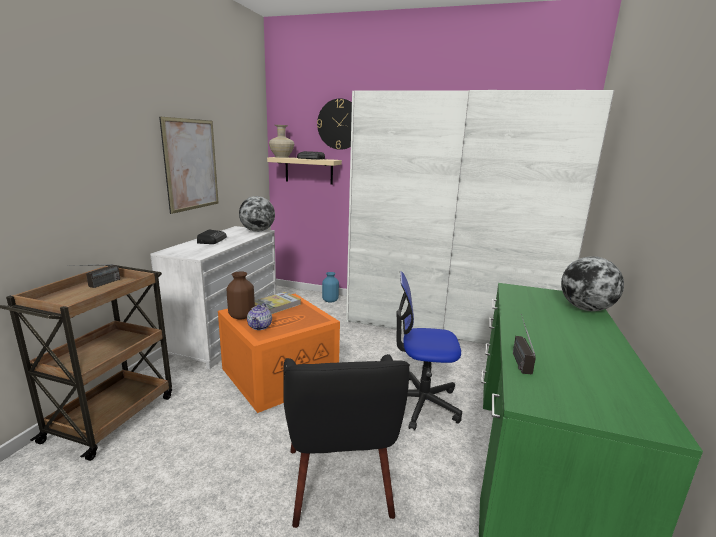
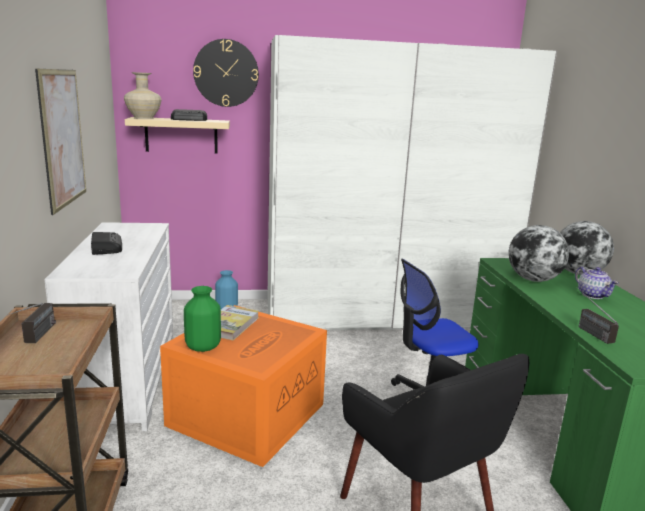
camera: 25 degrees left, 0 degrees up
brown vase [227,272,255,319] -> green vase [184,286,221,352]
globe [239,196,275,232] -> globe moved to [508,225,569,282]
teapot [247,303,272,330] -> teapot moved to [575,267,619,299]

